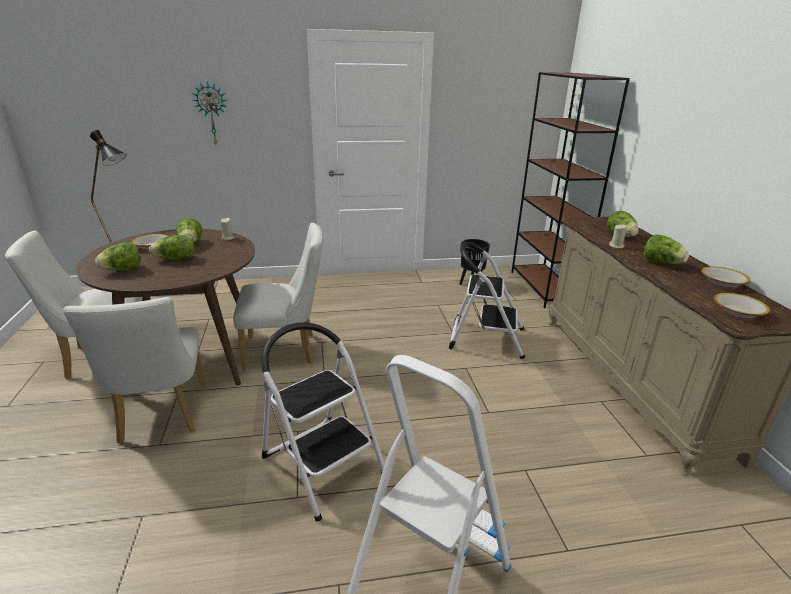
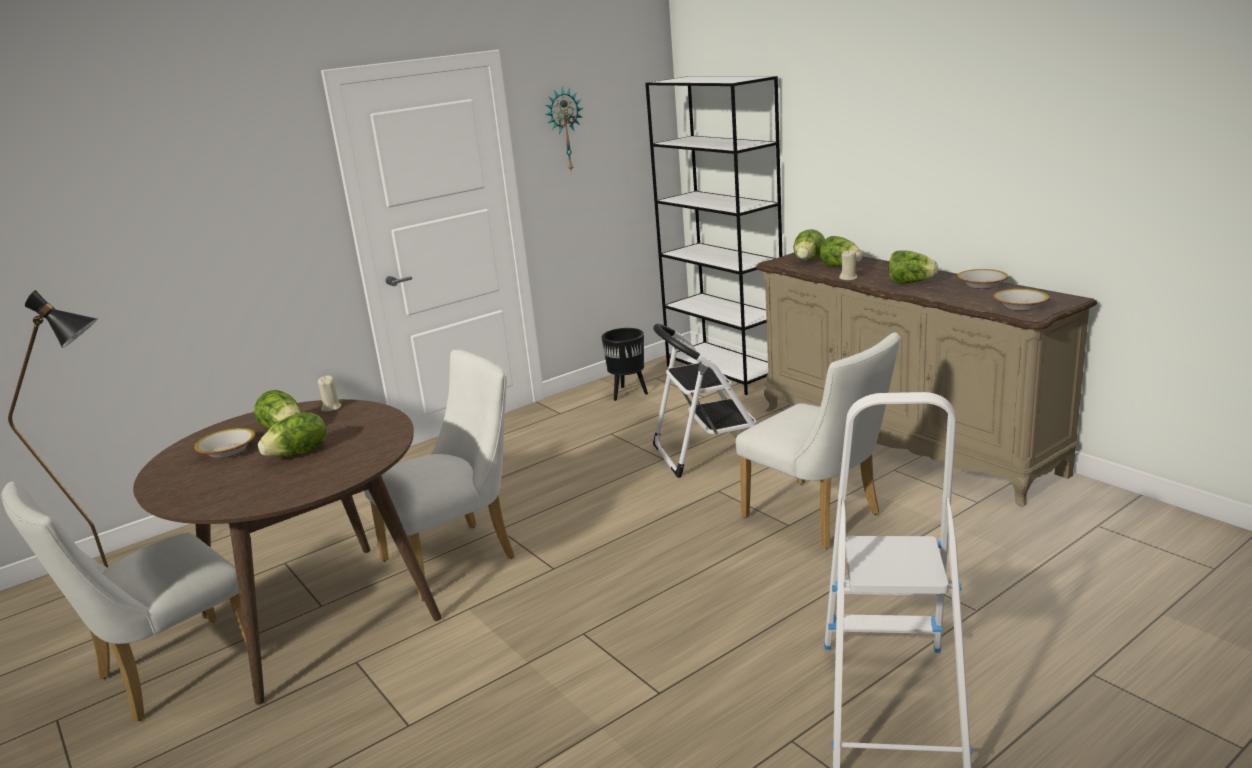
camera: 25 degrees left, 5 degrees down
white chair [63,297,205,444] -> white chair moved to [736,333,900,549]
lettuce [95,242,141,271] -> lettuce moved to [794,229,825,261]
wall clock [193,81,227,144] -> wall clock moved to [545,87,583,170]
step ladder [262,323,385,521] -> none
brown bookcase [511,72,630,308] -> white bookcase [645,76,782,395]

